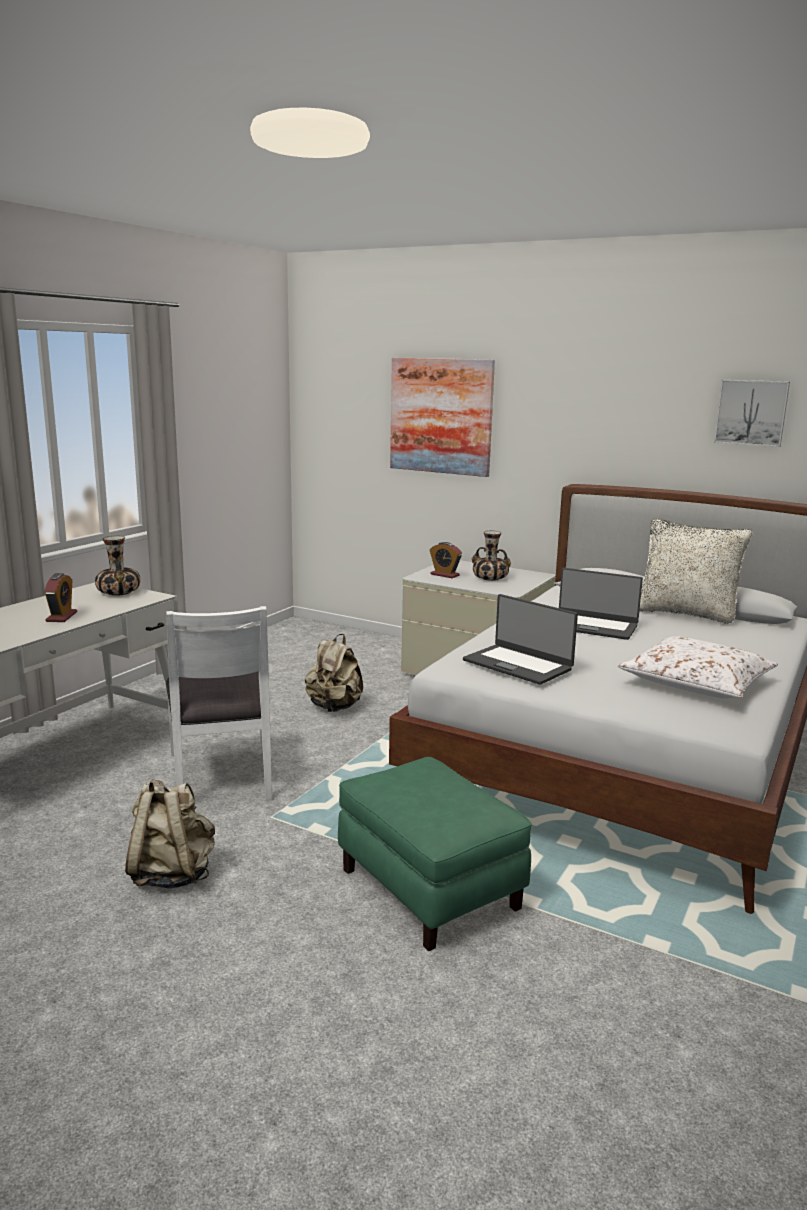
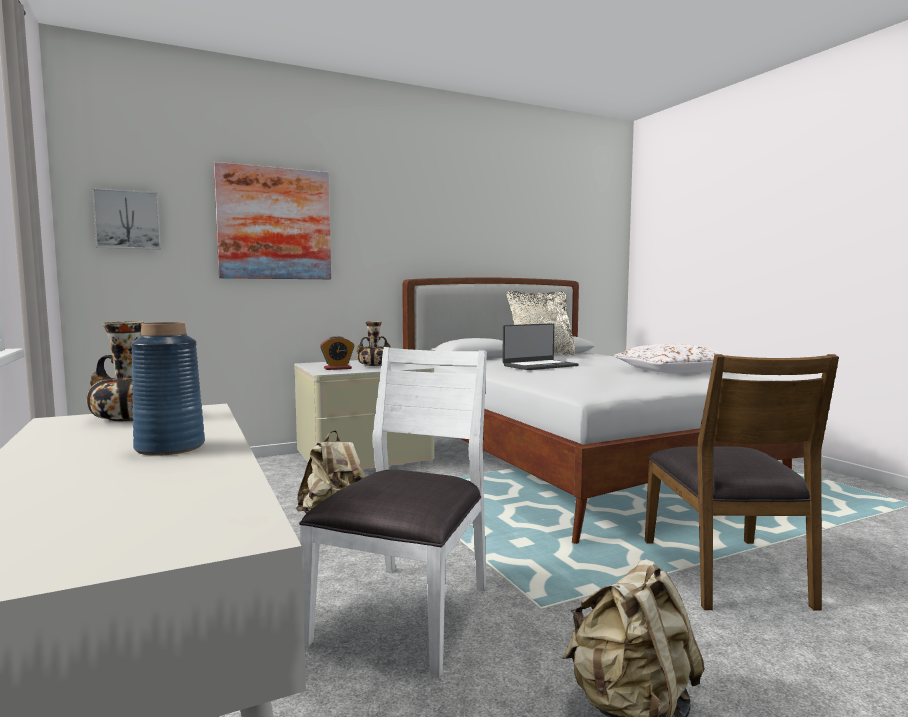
camera: 55 degrees left, 10 degrees down
alarm clock [45,573,77,622] -> blue vase [131,322,205,456]
white chair [166,606,272,800] -> white chair turned 90 degrees counterclockwise [299,347,487,679]
green ottoman [338,757,532,951] -> brown chair [645,354,839,611]
laptop [463,594,578,685] -> none
picture [714,380,790,447] -> picture moved to [92,188,161,250]

